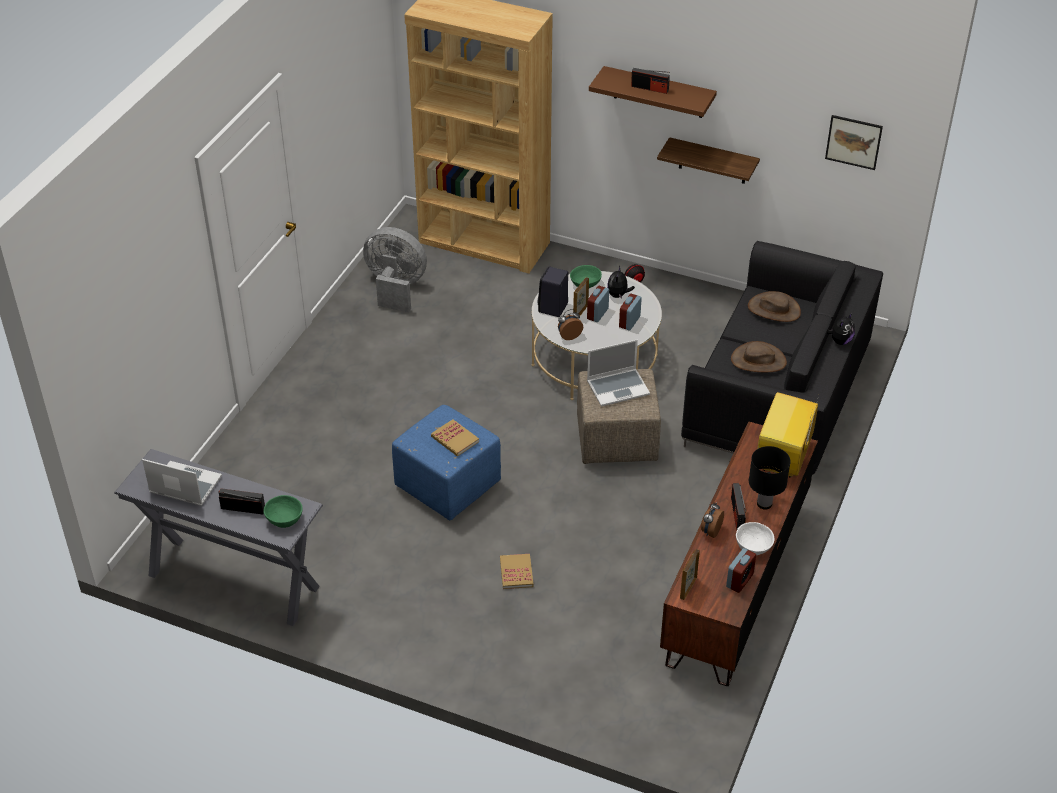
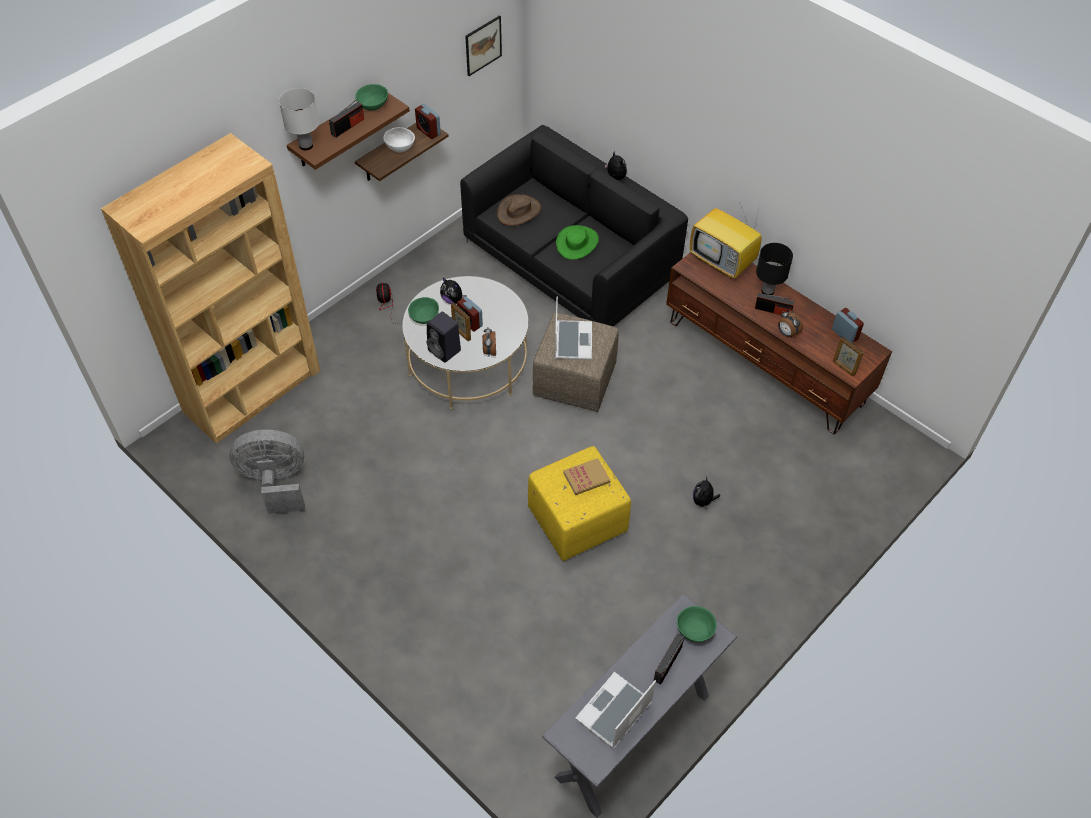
camera: 70 degrees left, 10 degrees up
grey fan [363,227,427,312] -> grey fan turned 45 degrees clockwise [229,430,305,514]
blue ottoman [392,405,501,520] -> yellow ottoman [528,446,631,561]
book [500,554,534,589] -> plush toy [693,476,720,510]
alarm clock [619,294,642,331] -> alarm clock moved to [415,104,441,139]
brown hat [731,341,787,372] -> green hat [556,225,599,260]
white bowl [736,522,774,555] -> white bowl moved to [383,127,415,153]
none -> white table lamp [279,88,319,150]
none -> green bowl [355,84,388,111]

